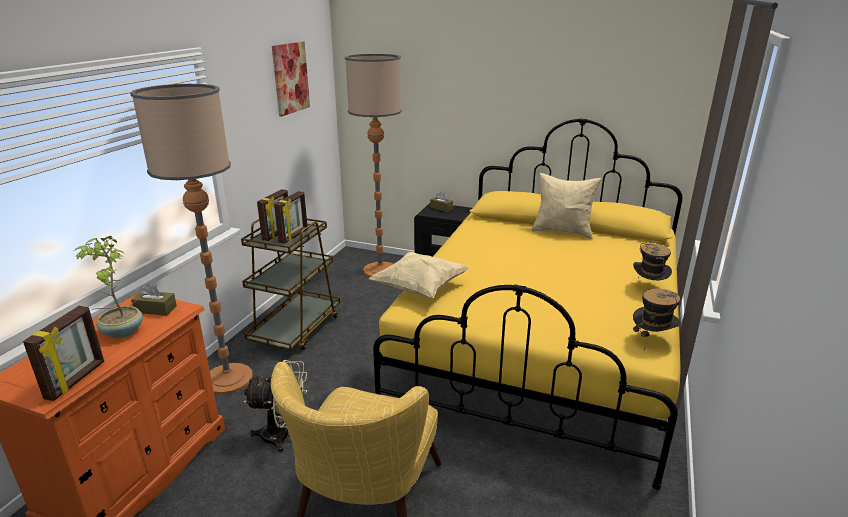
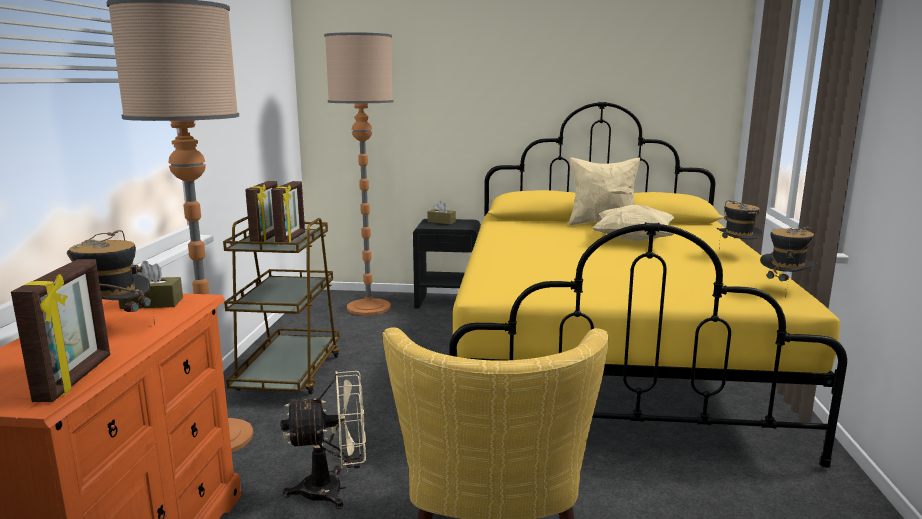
camera: 15 degrees left, 10 degrees down
potted plant [74,236,143,338] -> hat [67,230,155,326]
picture [272,41,310,116] -> none
beige pillow [368,252,469,299] -> beige pillow moved to [592,205,675,241]

